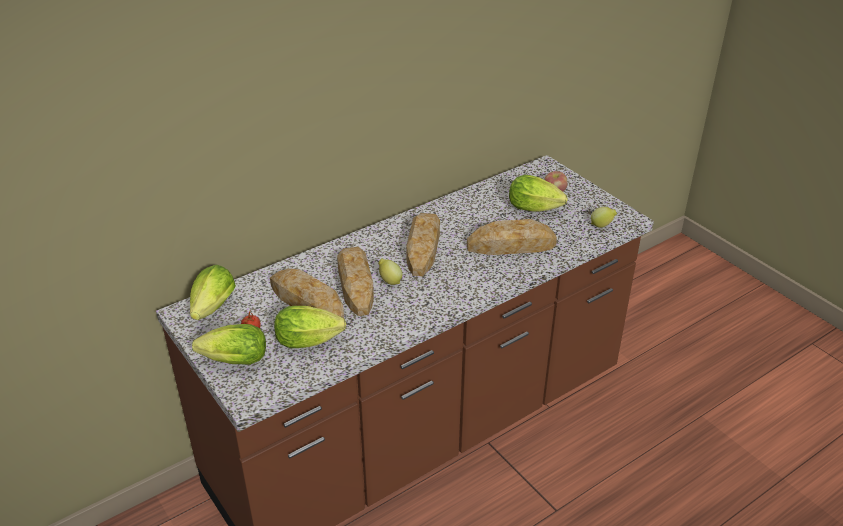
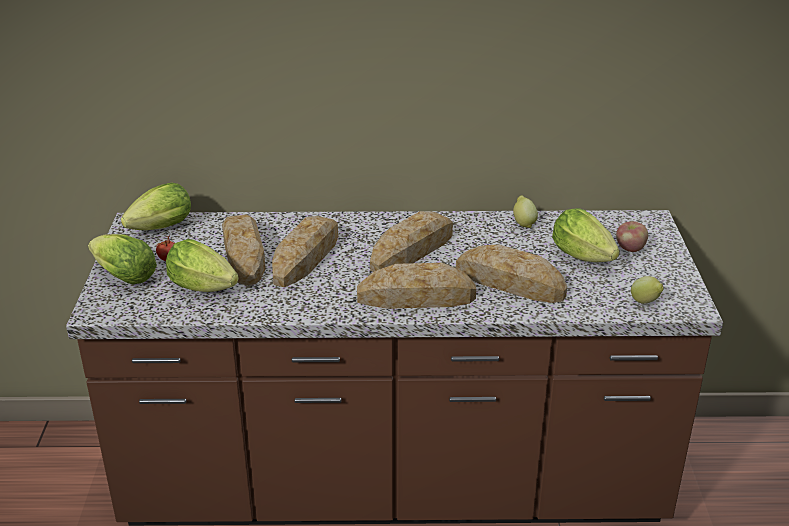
camera: 35 degrees right, 5 degrees down
lemon [378,258,402,285] -> lemon moved to [513,195,538,228]
none -> bread [357,263,476,309]

